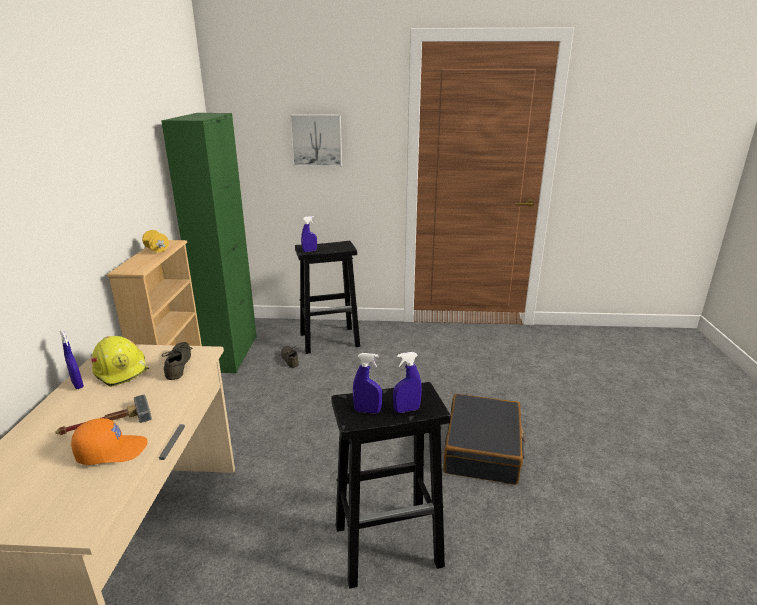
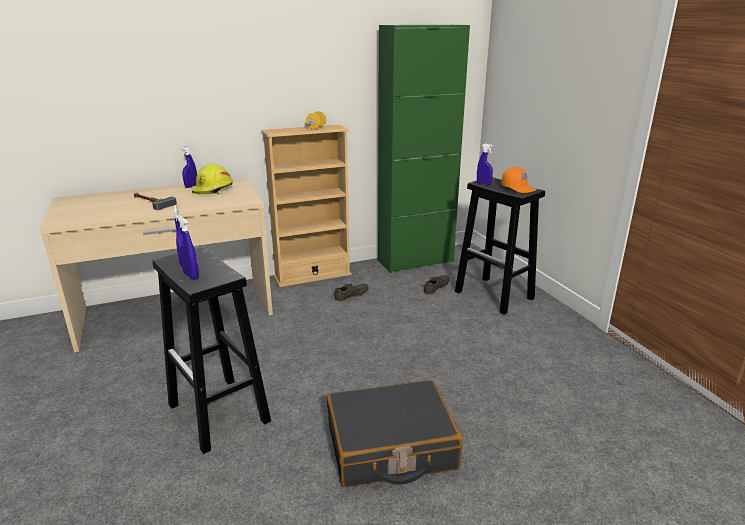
camera: 65 degrees right, 0 degrees up
orange cap [71,418,148,465] -> orange cap moved to [501,167,537,193]
grey shoe [162,342,192,380] -> grey shoe moved to [334,283,369,301]
picture [290,114,342,167] -> none

